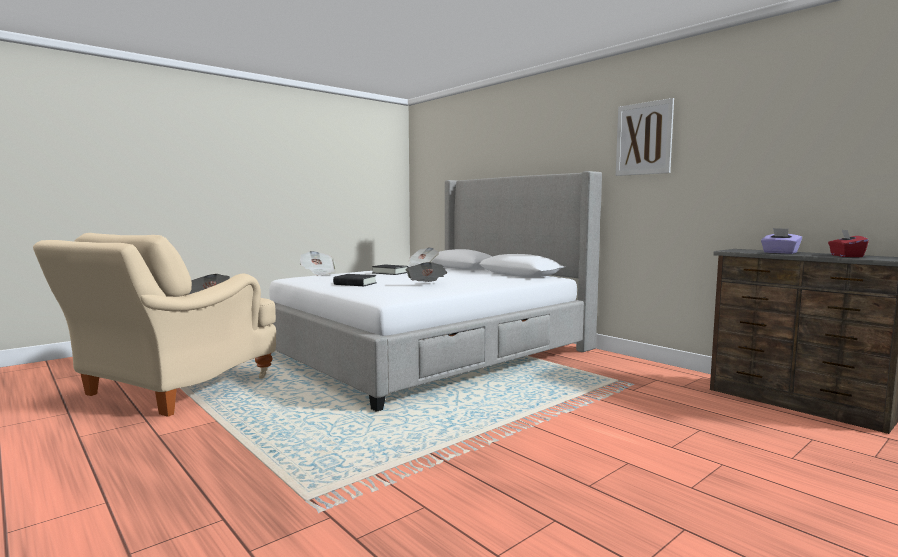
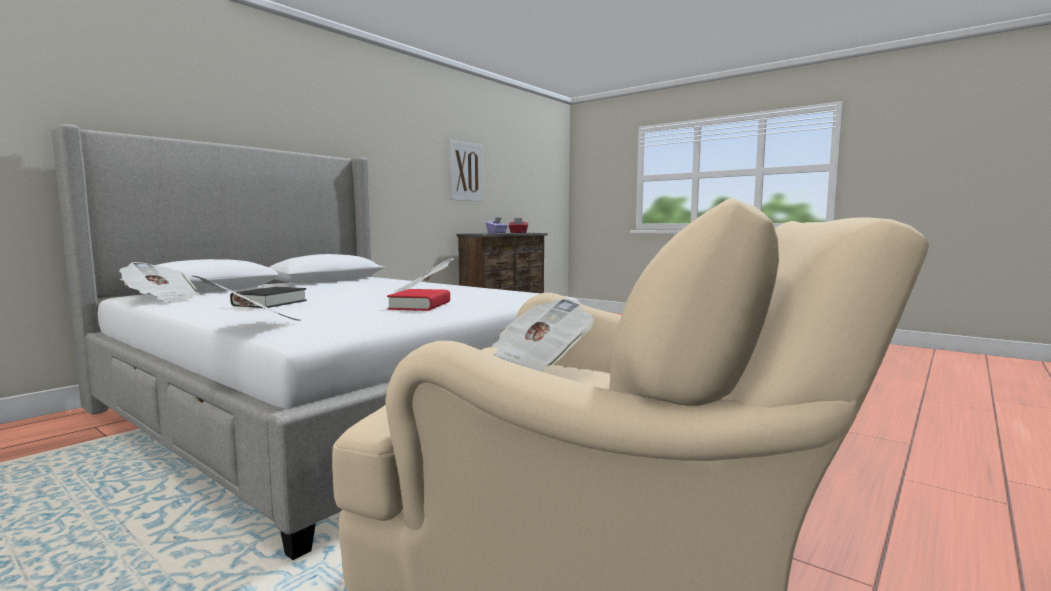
camera: 100 degrees left, 0 degrees up
black book [333,274,377,286] -> red book [387,289,450,311]
picture [616,98,674,176] -> picture moved to [449,140,484,202]

